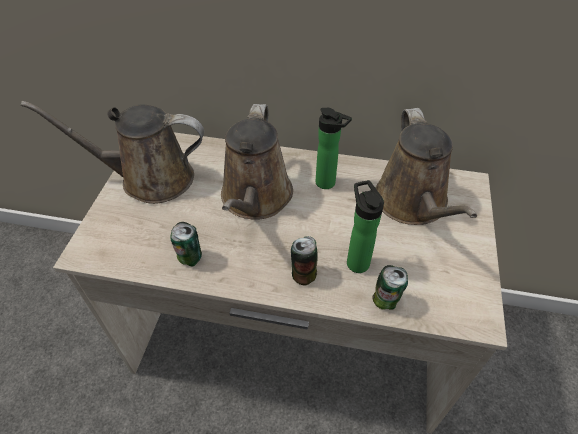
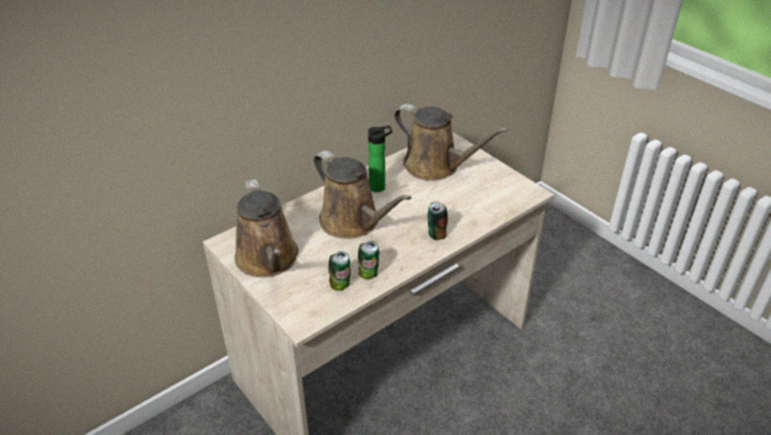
camera: 50 degrees left, 10 degrees down
brown watering can [21,101,204,204] -> brown watering can turned 60 degrees counterclockwise [234,179,298,277]
bottle [347,180,384,273] -> none
can [372,265,408,310] -> can moved to [329,251,351,291]

